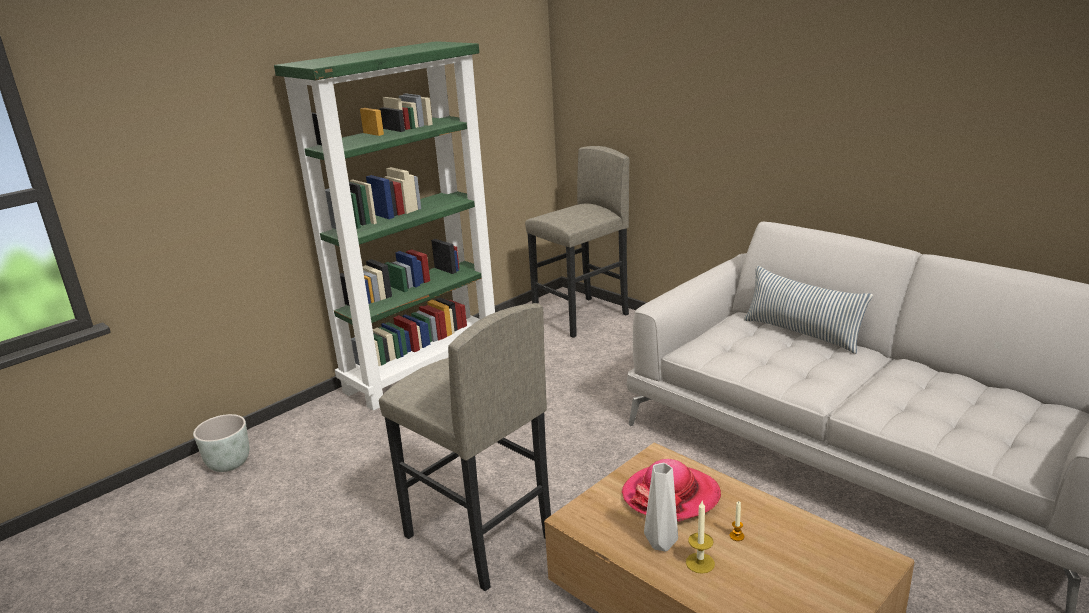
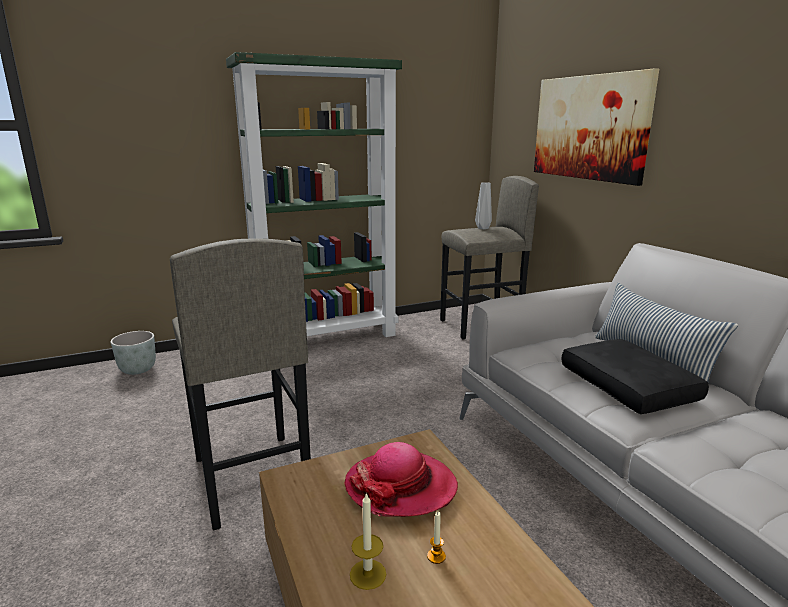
camera: 20 degrees right, 5 degrees down
grey vase [644,463,678,551] -> grey vase moved to [475,182,492,229]
none -> picture [534,68,659,186]
none -> black pillow [561,339,709,414]

